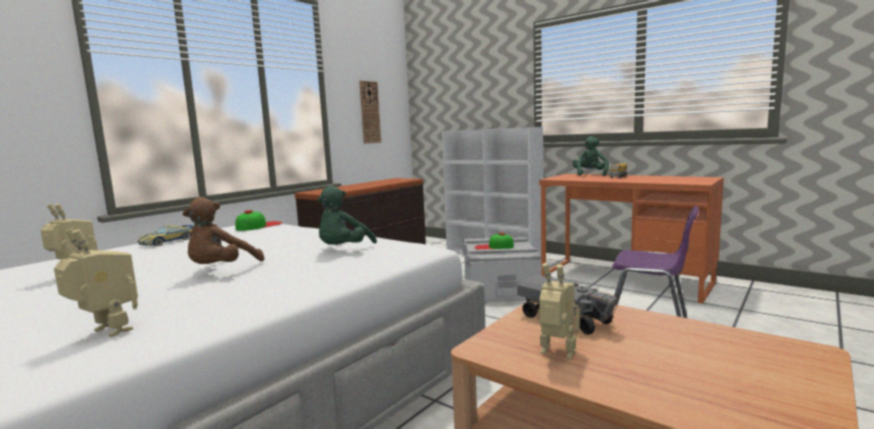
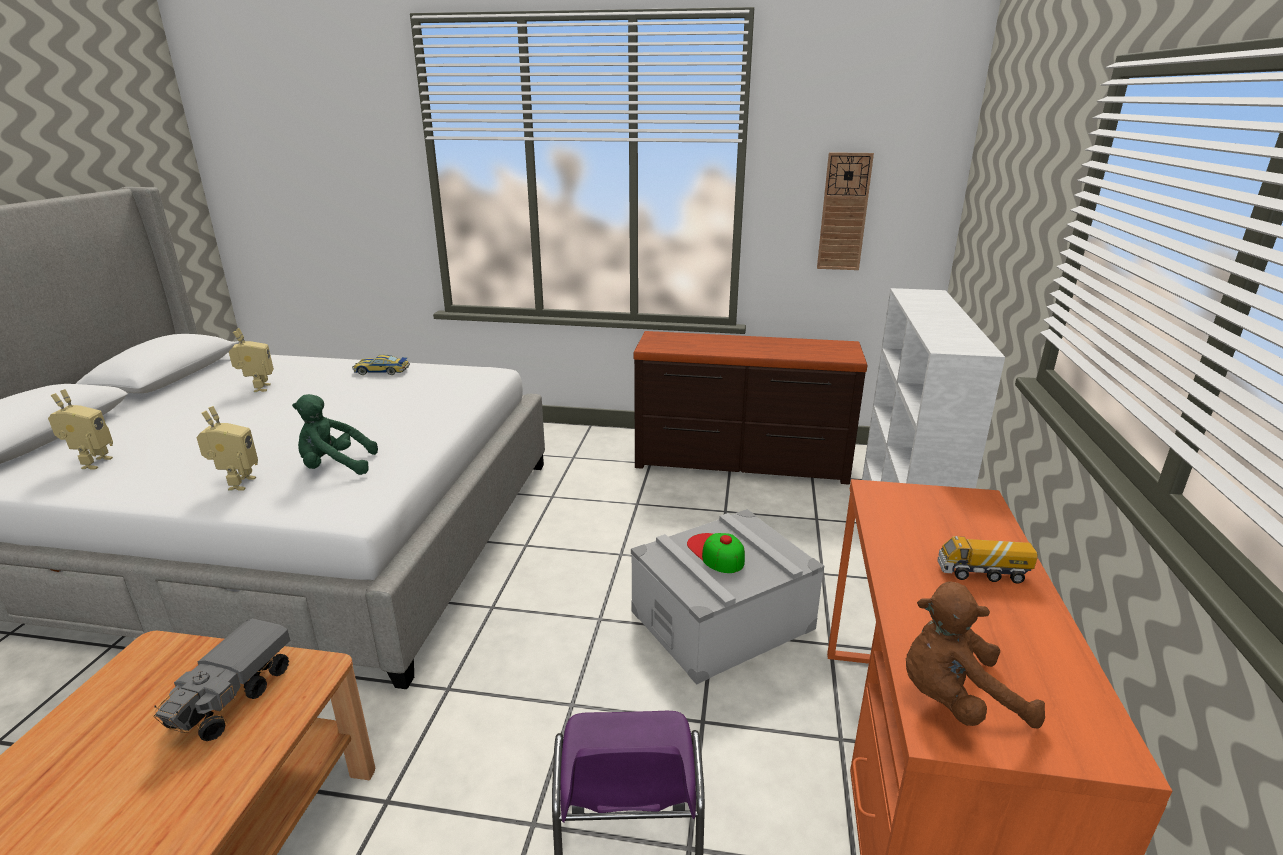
camera: 60 degrees right, 15 degrees up
brown plush toy [183,197,264,264] -> brown plush toy moved to [906,581,1045,729]
cap [235,210,282,231] -> none
toy robot [539,263,580,360] -> toy robot moved to [196,406,258,491]
green plush toy [572,136,609,176] -> none

